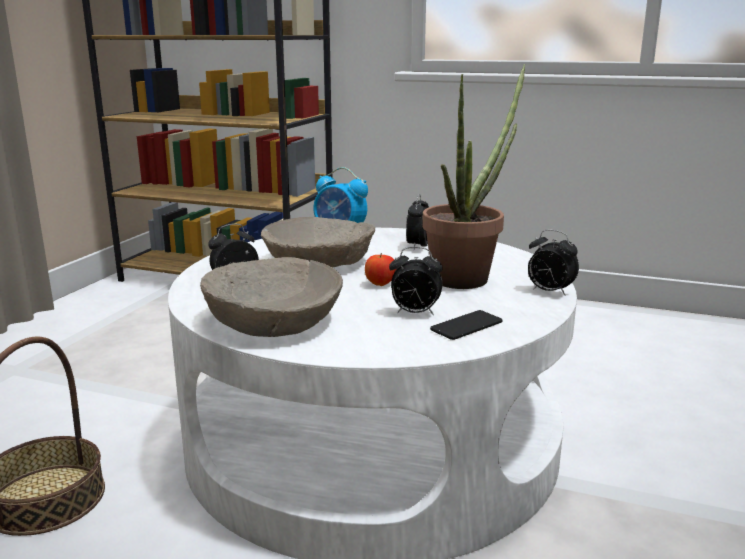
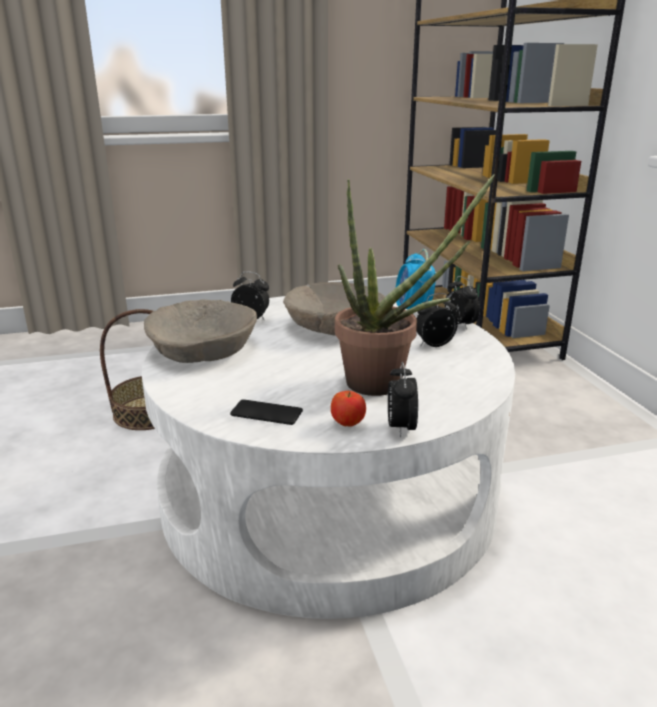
camera: 55 degrees right, 5 degrees up
apple [365,253,396,286] -> apple moved to [331,391,366,427]
alarm clock [389,247,443,315] -> alarm clock moved to [445,276,481,330]

